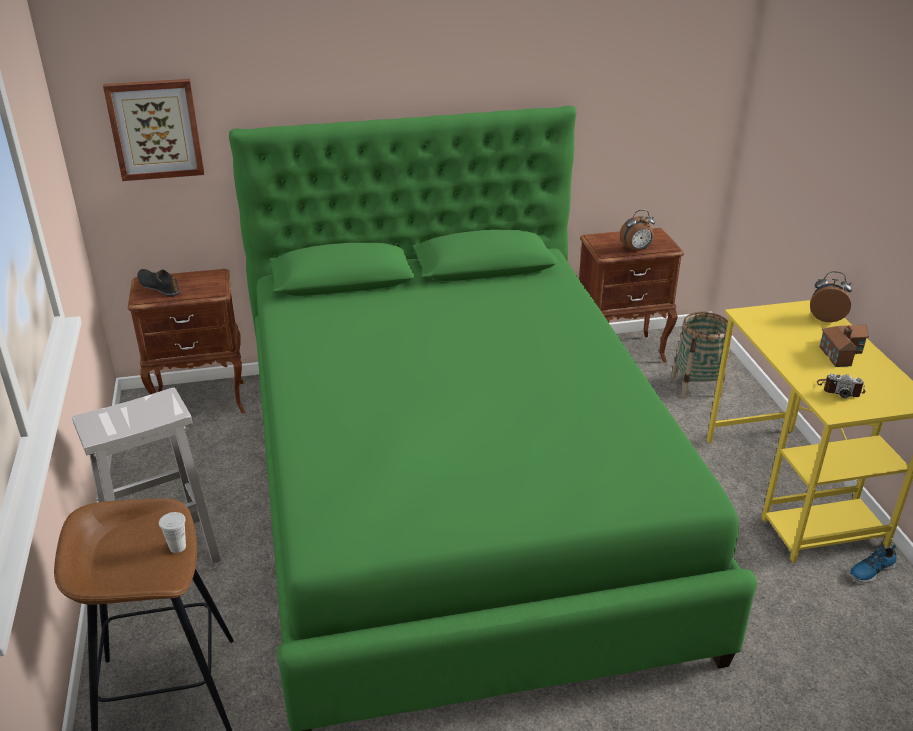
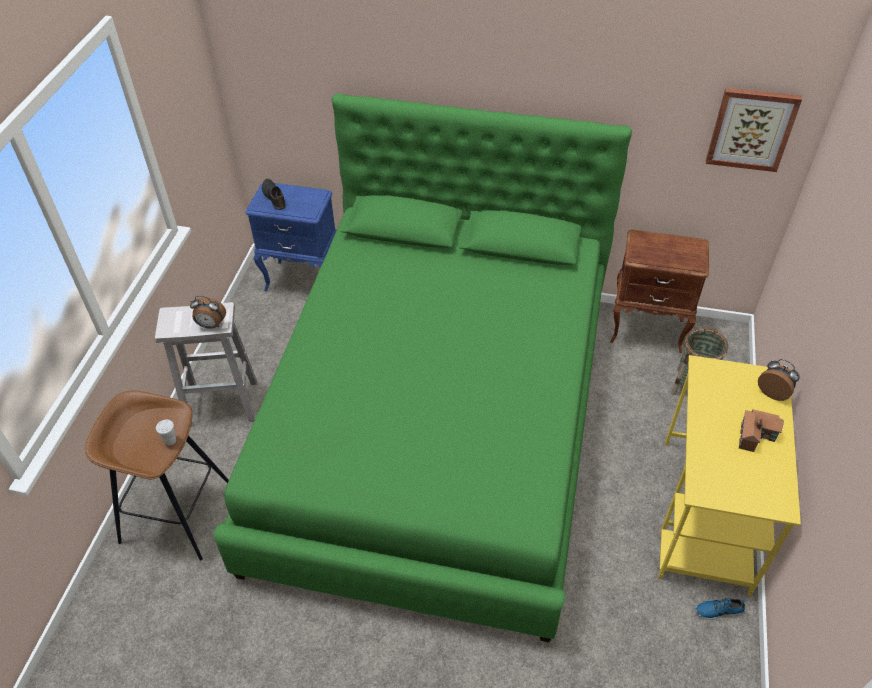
camera: 25 degrees right, 15 degrees up
picture [103,79,204,181] -> picture moved to [706,88,802,172]
brown nightstand [128,269,245,414] -> blue nightstand [245,183,336,291]
alarm clock [620,210,655,251] -> alarm clock moved to [190,296,226,329]
camera [817,374,865,398] -> none

